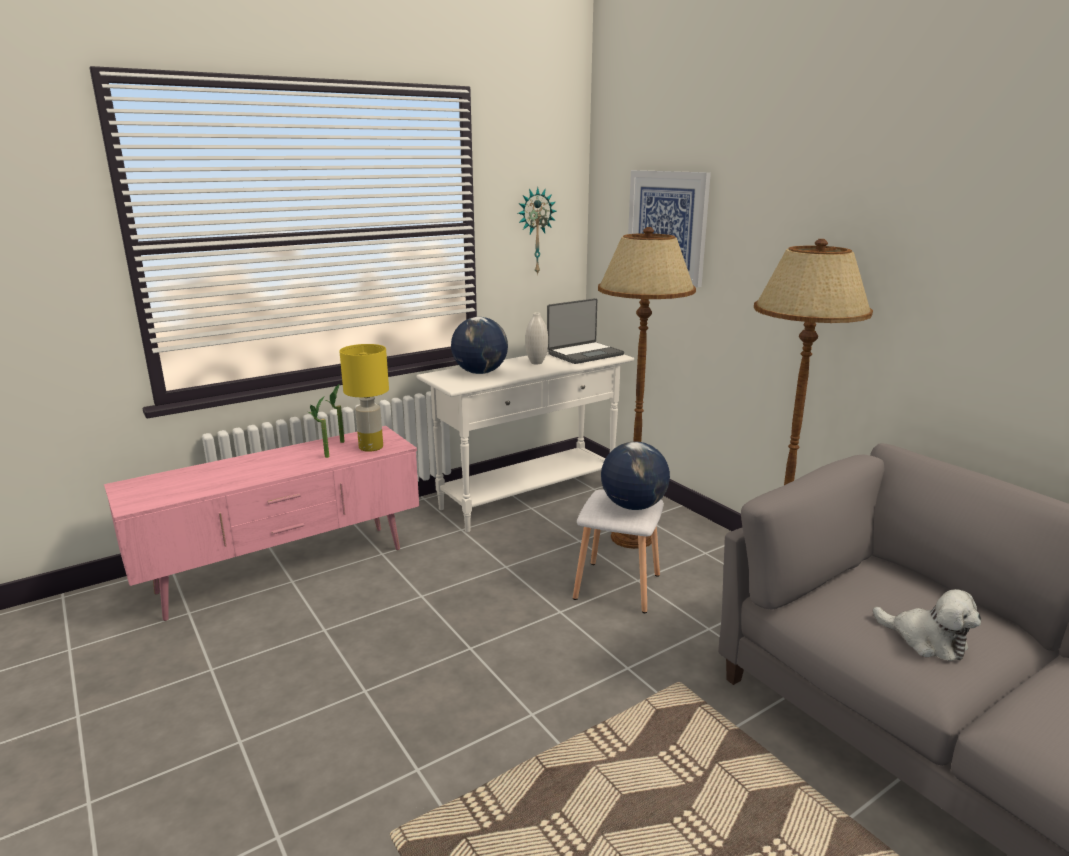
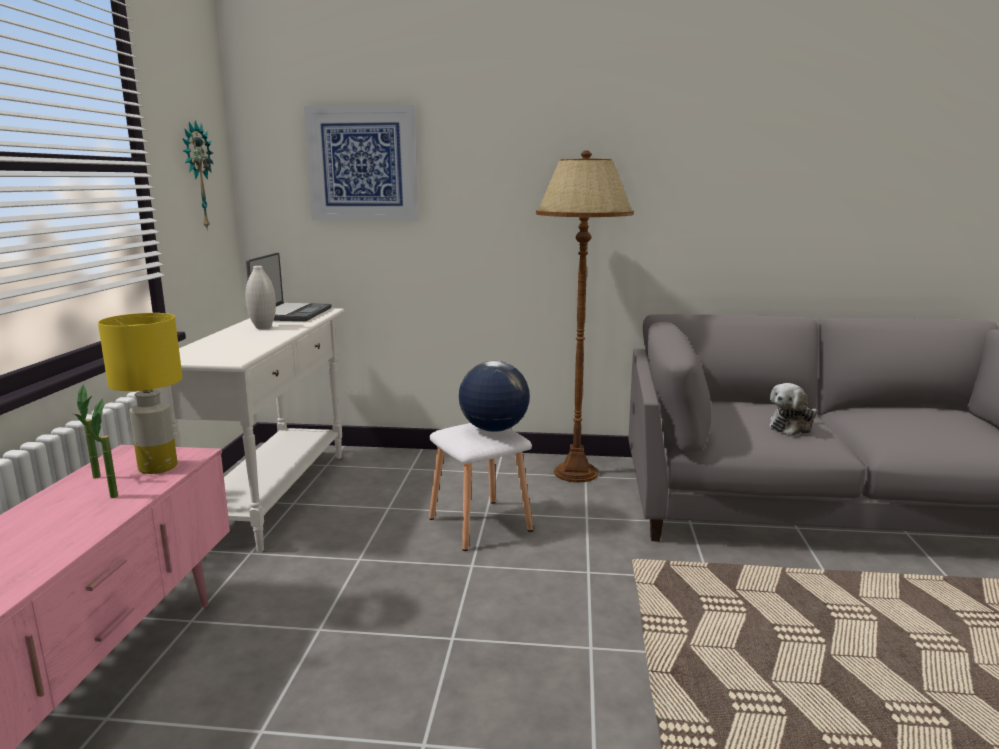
camera: 50 degrees left, 5 degrees down
globe [451,317,508,374] -> none
brown floor lamp [598,227,696,549] -> none
plush toy [873,589,981,661] -> plush toy turned 150 degrees clockwise [769,383,817,435]

